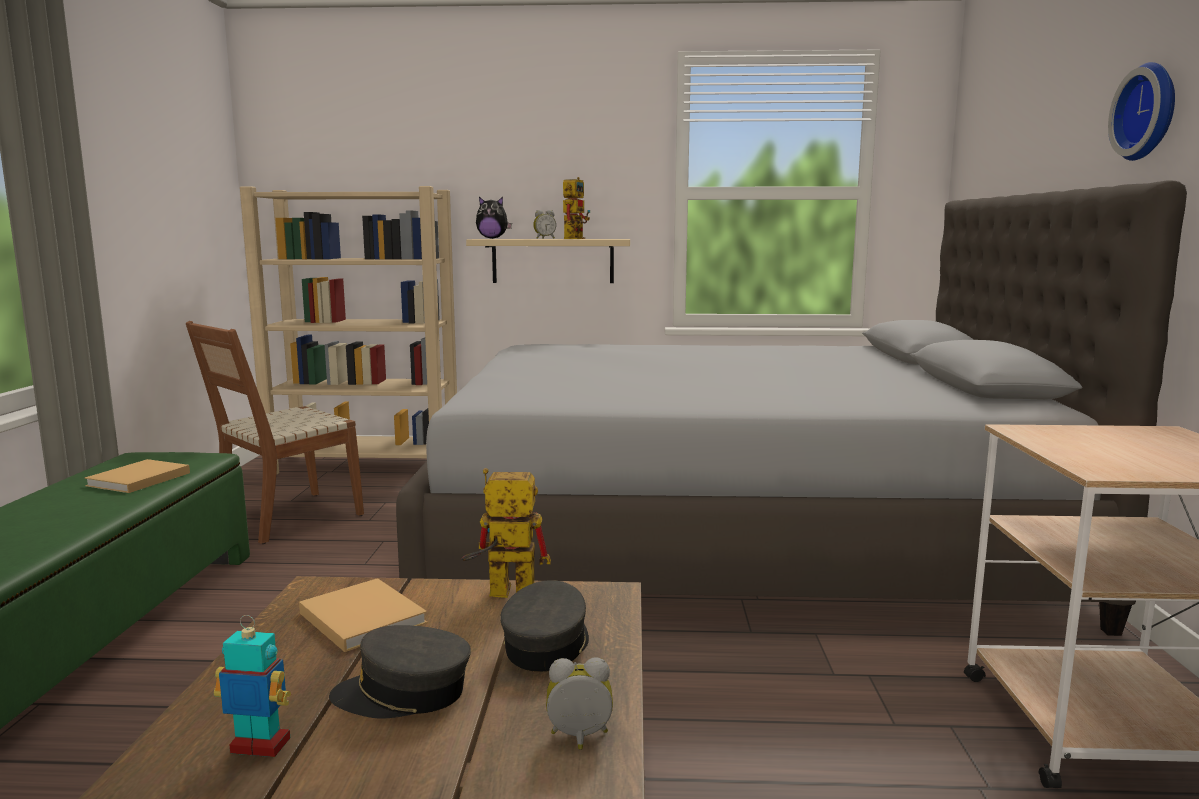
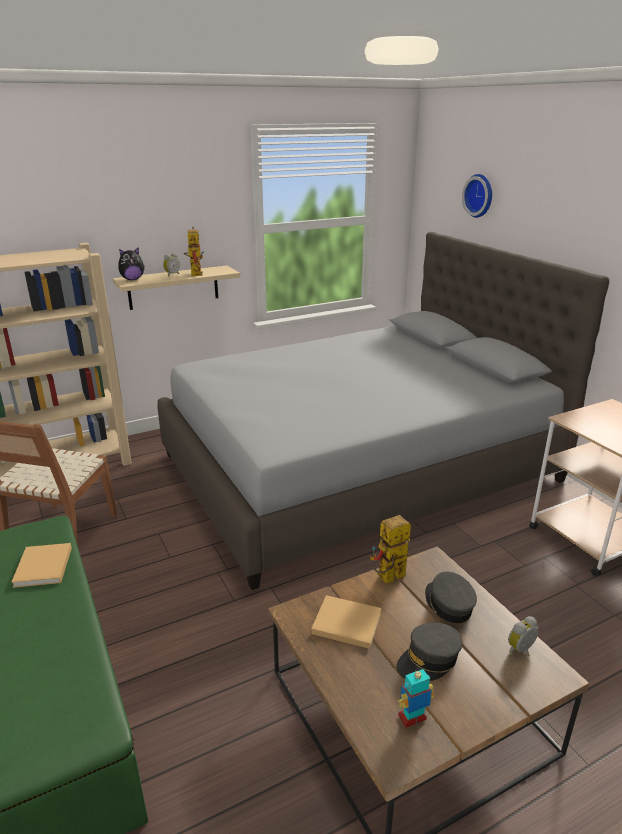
camera: 30 degrees left, 15 degrees up
wall clock [1108,62,1175,161] -> wall clock moved to [462,174,492,218]

